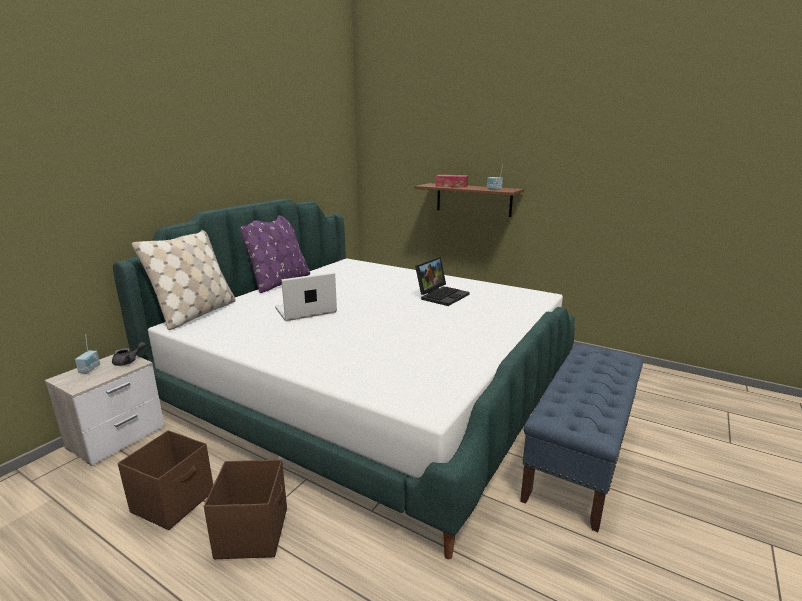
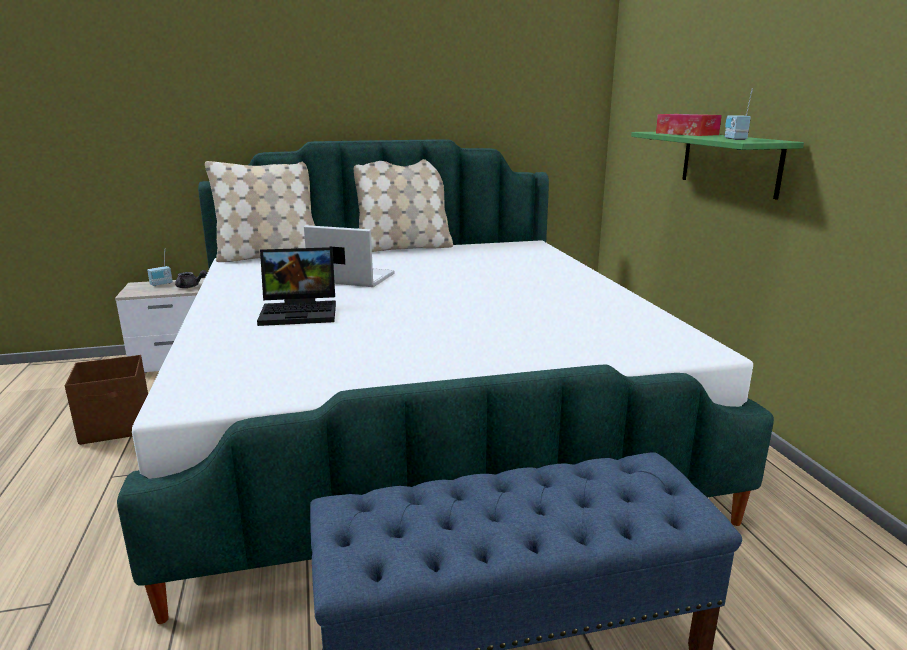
camera: 45 degrees right, 0 degrees up
brown storage box [204,460,287,559] -> none
purple pillow [240,215,310,293] -> beige pillow [354,159,453,252]
brown shelf [415,183,524,217] -> green shelf [631,132,804,200]
laptop [415,257,470,306] -> laptop moved to [257,247,336,326]

